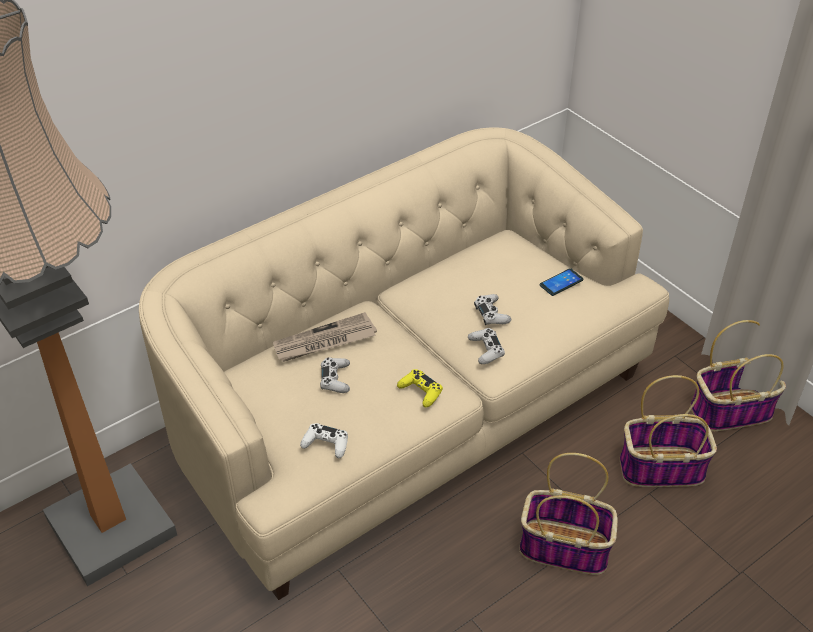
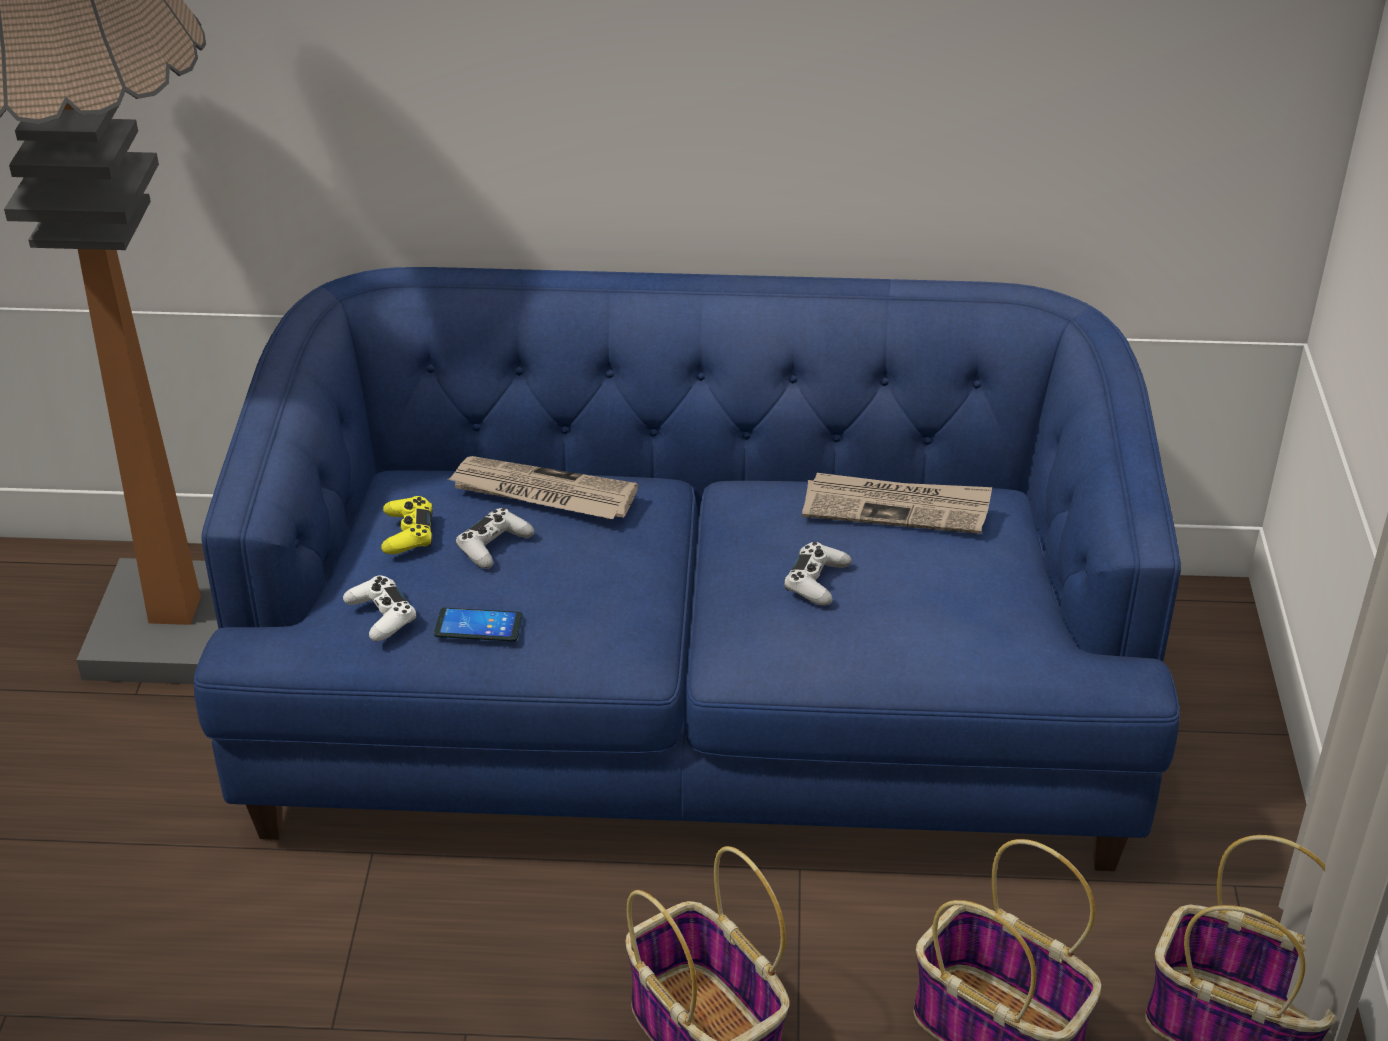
camera: 40 degrees right, 5 degrees down
beige sofa [139,128,669,600] -> blue sofa [194,267,1181,871]
yellow game controller [397,369,443,408] -> yellow game controller moved to [381,496,433,554]
white game controller [468,328,505,364] -> none
phone [540,268,583,296] -> phone moved to [434,608,523,642]
none -> newspaper [802,473,992,534]

